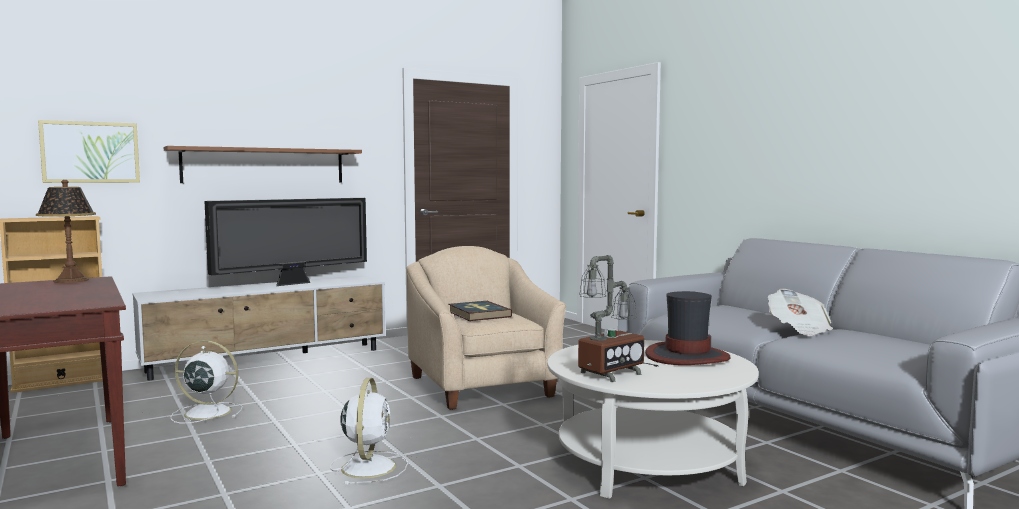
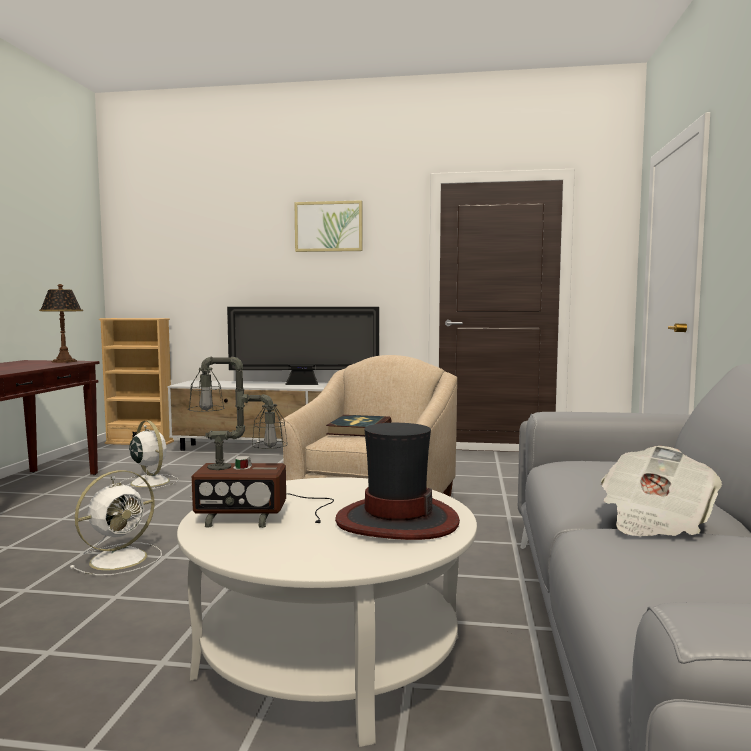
camera: 40 degrees right, 0 degrees up
picture [38,120,140,183] -> picture moved to [295,200,363,252]
brown shelf [164,146,362,183] -> none

